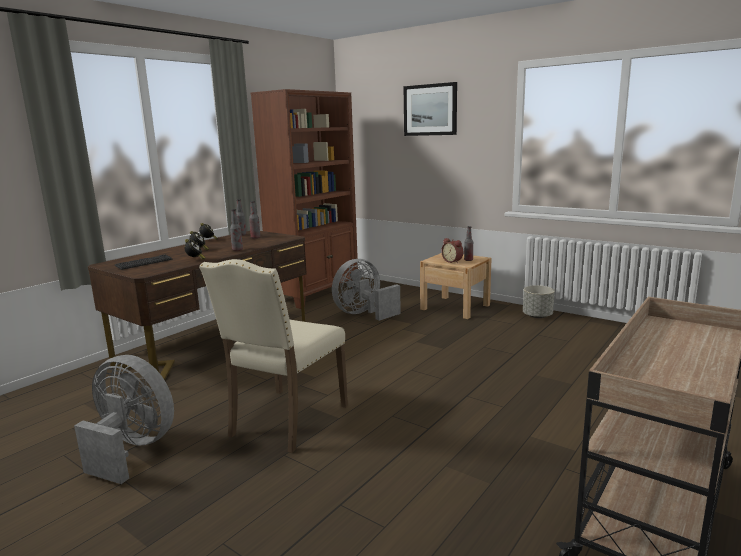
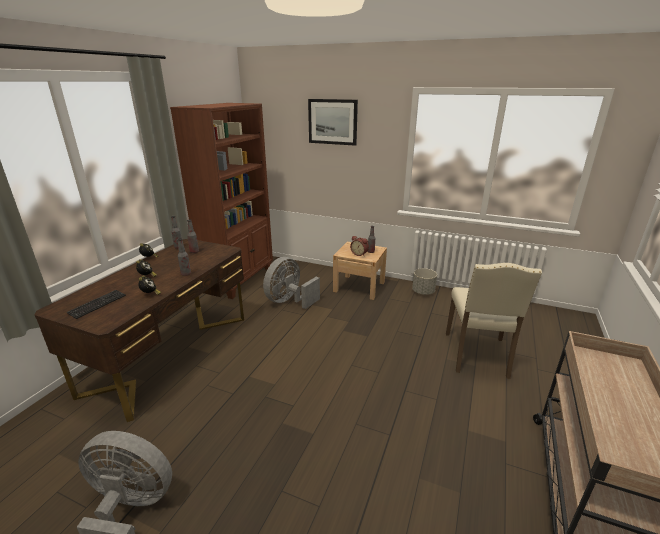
camera: 15 degrees left, 10 degrees up
beige chair [199,259,348,453] -> beige chair moved to [446,263,542,379]

